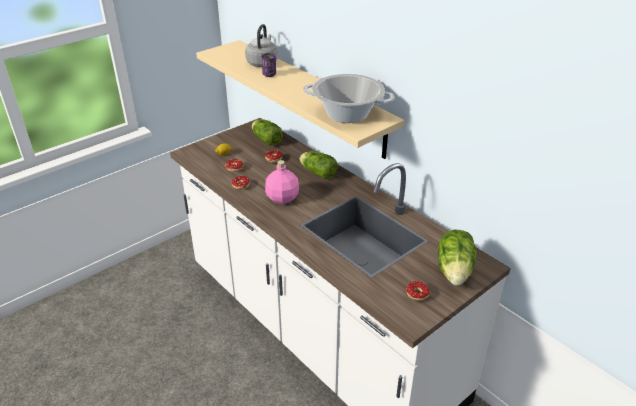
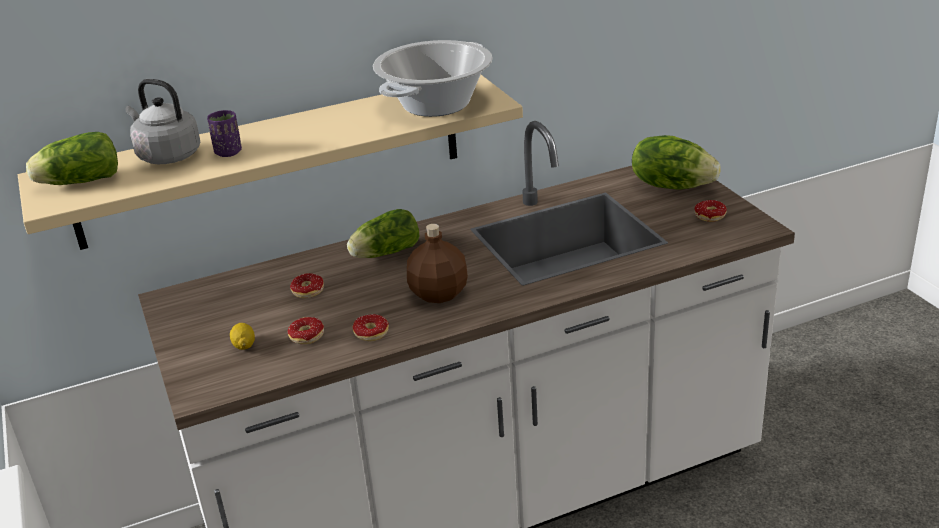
camera: 70 degrees left, 5 degrees down
lettuce [252,119,283,146] -> lettuce moved to [26,132,118,185]
pink bottle [265,160,299,204] -> brown bottle [407,224,468,303]

